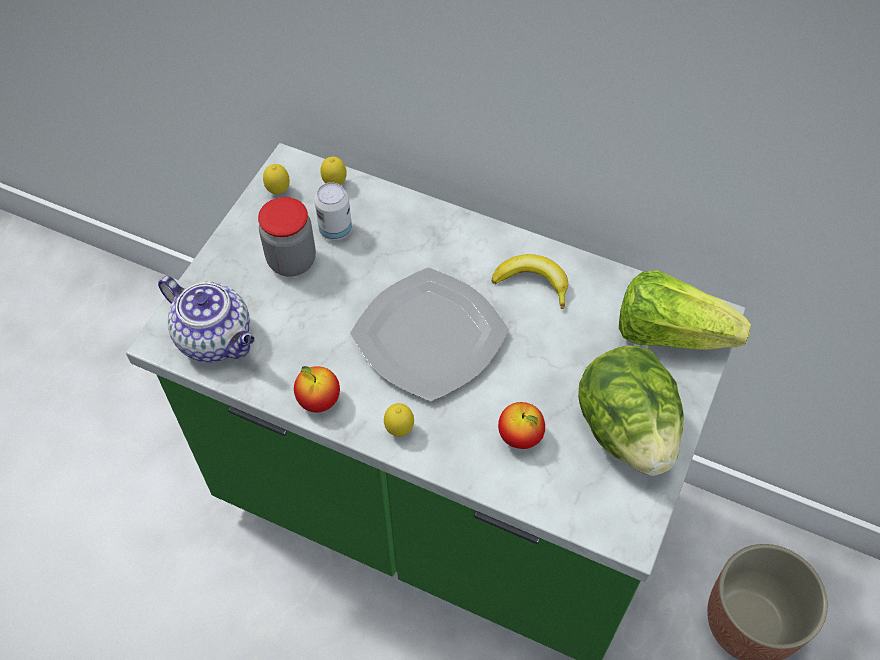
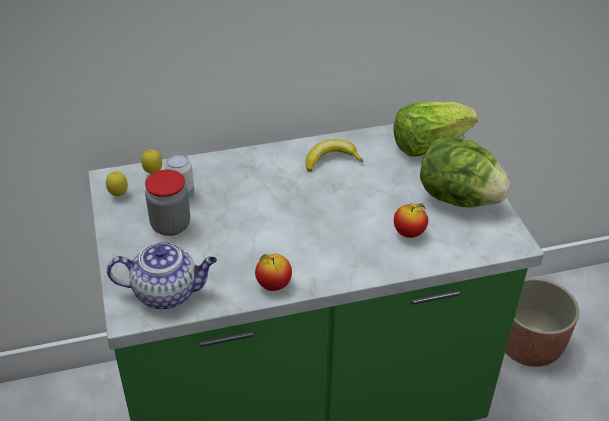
camera: 40 degrees left, 15 degrees down
plate [350,267,509,401] -> none
lemon [384,403,414,437] -> none

